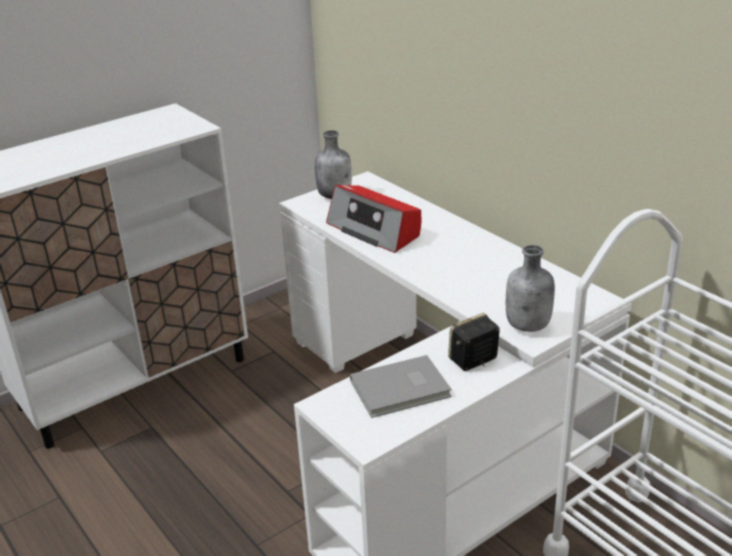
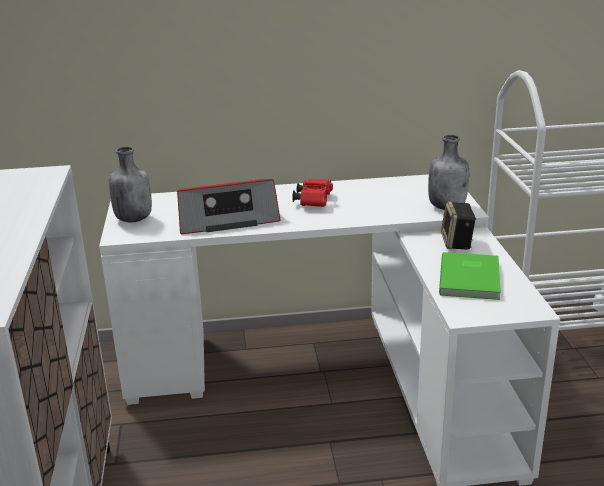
camera: 60 degrees left, 5 degrees down
grey book [350,355,452,418] -> green book [439,252,501,300]
none -> red binoculars [292,179,333,207]

